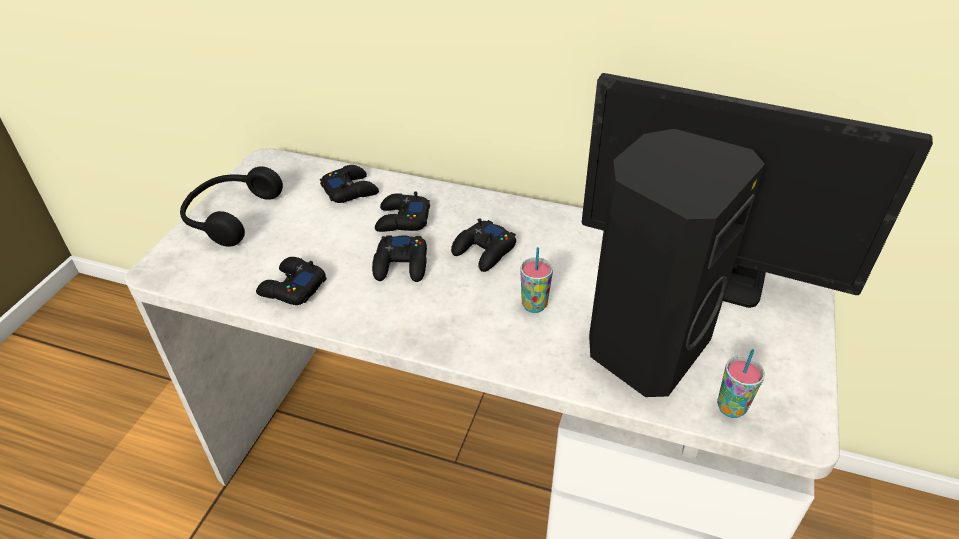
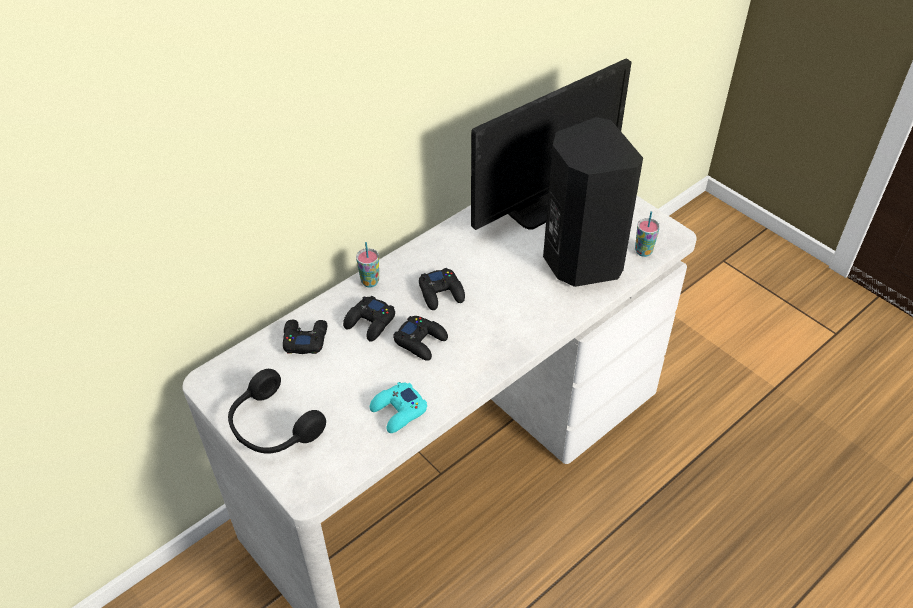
camera: 60 degrees left, 5 degrees up
black game controller [256,257,326,305] -> turquoise game controller [370,382,427,433]
cup [520,247,553,313] -> cup moved to [356,242,379,287]

